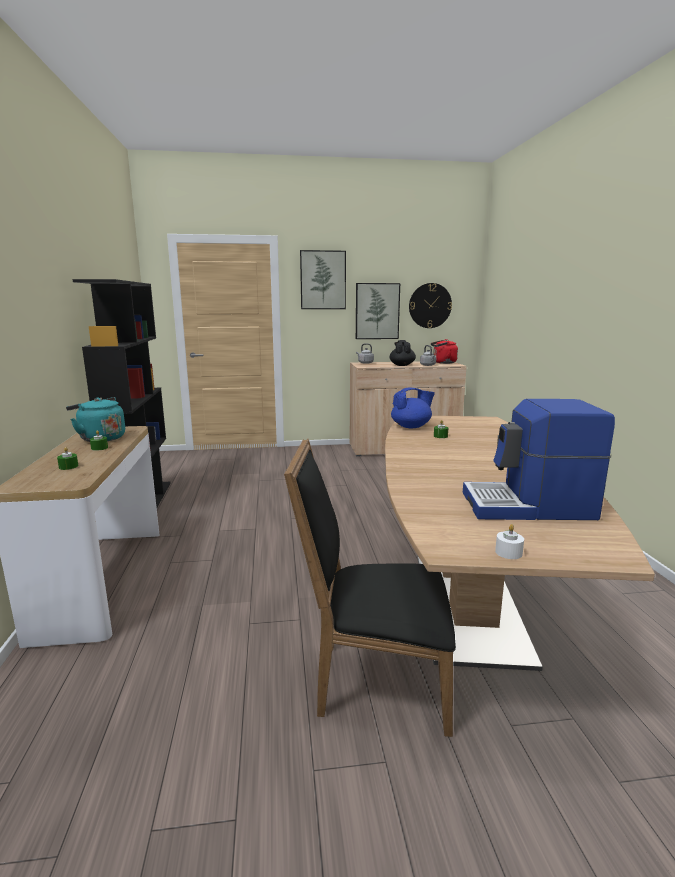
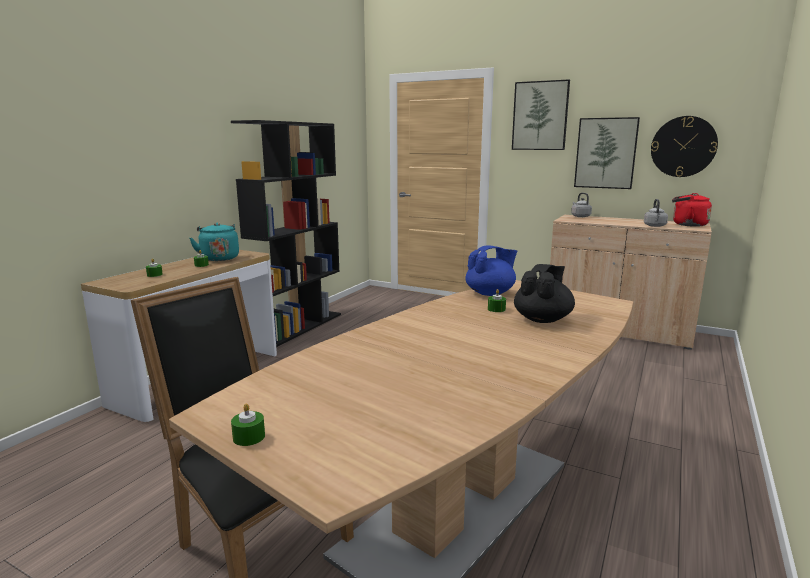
camera: 35 degrees right, 0 degrees up
black teapot [390,340,416,366] -> black teapot moved to [514,264,575,323]
blue teapot [391,388,435,428] -> blue teapot turned 45 degrees counterclockwise [465,246,517,296]
coffee machine [463,399,615,520] -> none
white candle [495,524,524,559] -> green candle [231,404,265,446]

